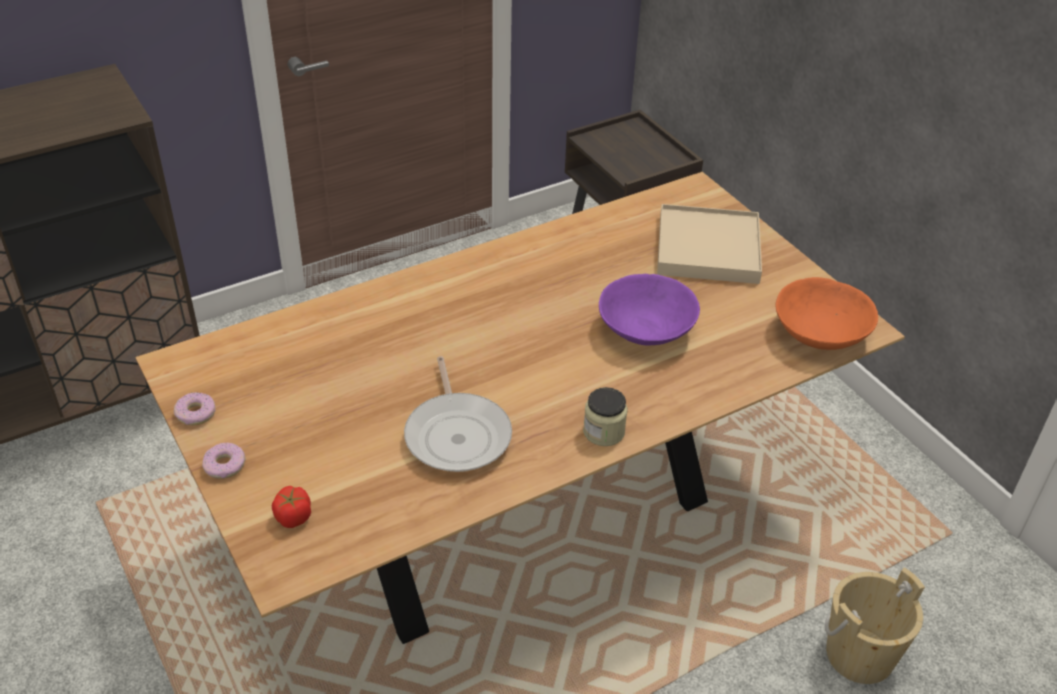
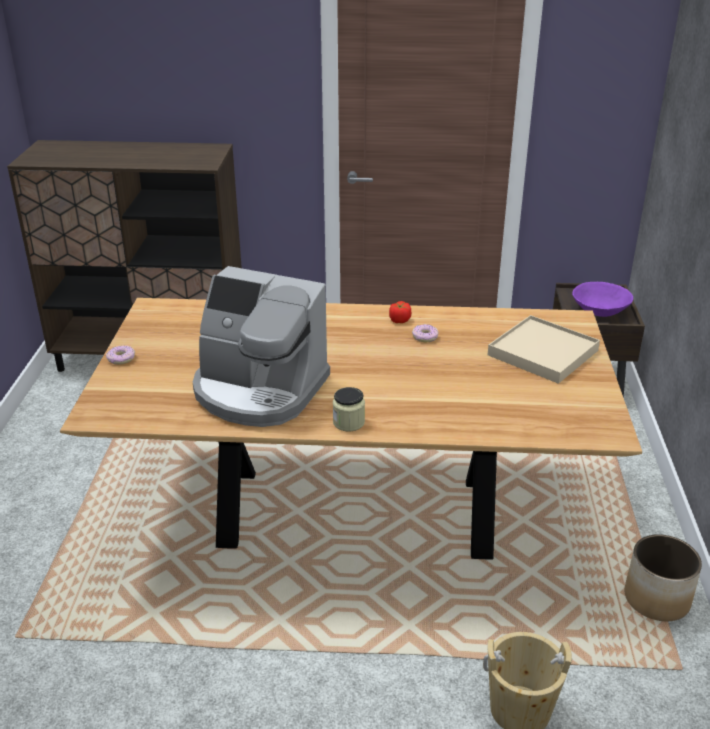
camera: 35 degrees right, 10 degrees down
donut [174,392,216,425] -> donut moved to [412,324,439,342]
tomato [272,486,311,528] -> tomato moved to [389,301,411,323]
frying pan [404,356,512,472] -> coffee machine [193,266,330,427]
purple bowl [599,274,700,345] -> purple bowl moved to [572,282,633,317]
orange bowl [776,277,878,350] -> none
none -> planter [625,534,702,621]

